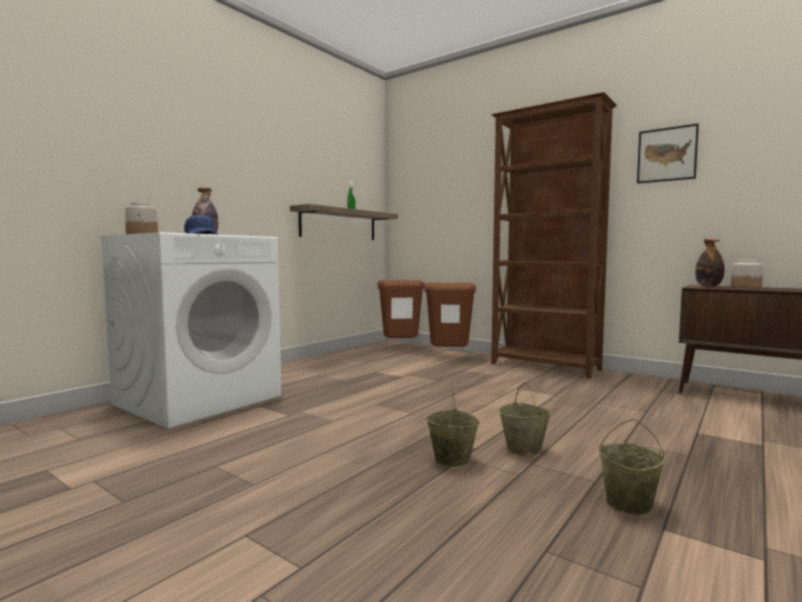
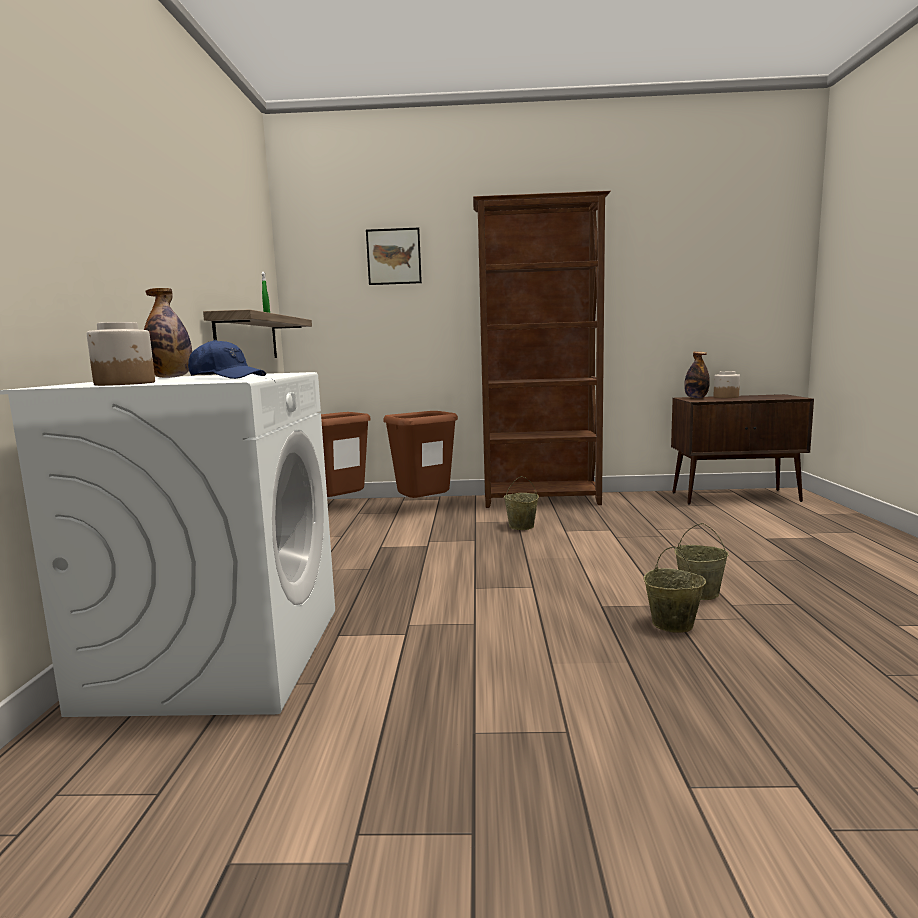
camera: 35 degrees left, 5 degrees up
beige bucket [599,419,665,515] -> beige bucket moved to [504,476,539,530]
picture [637,123,699,183] -> picture moved to [366,228,422,285]

